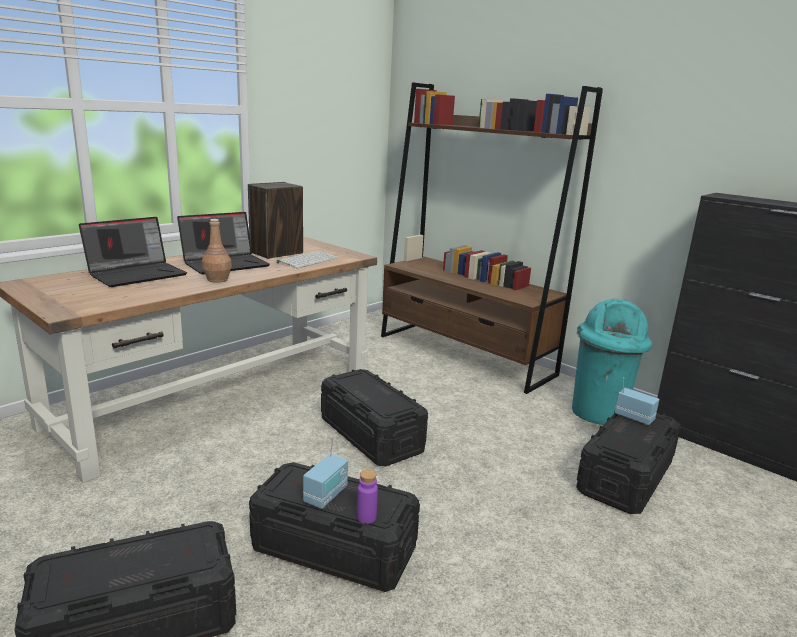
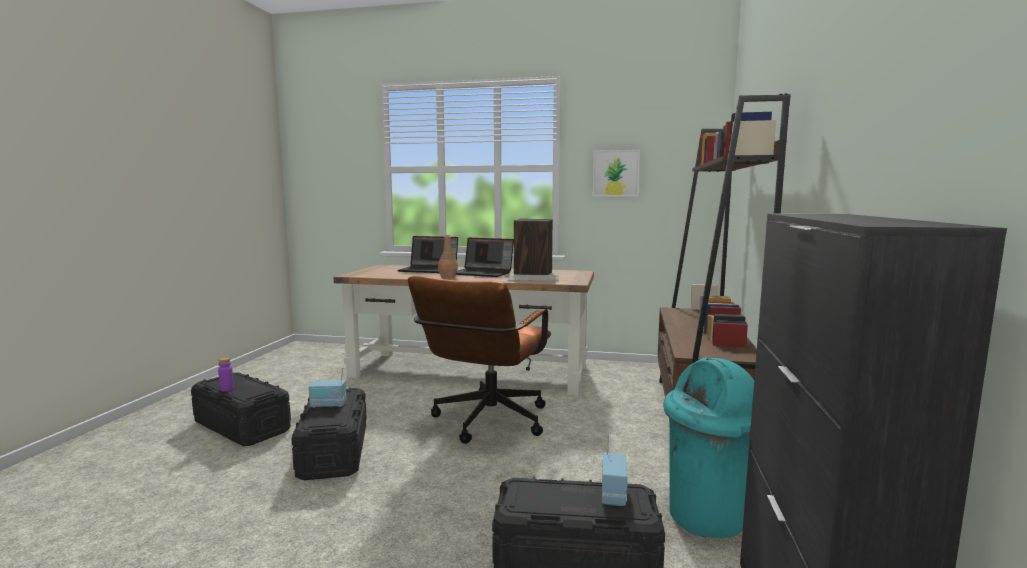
camera: 60 degrees right, 10 degrees down
black storage box [321,369,428,467] -> brown office chair [408,276,551,444]
purple bottle [357,469,378,524] -> purple bottle moved to [218,358,234,391]
none -> picture [592,150,640,196]

